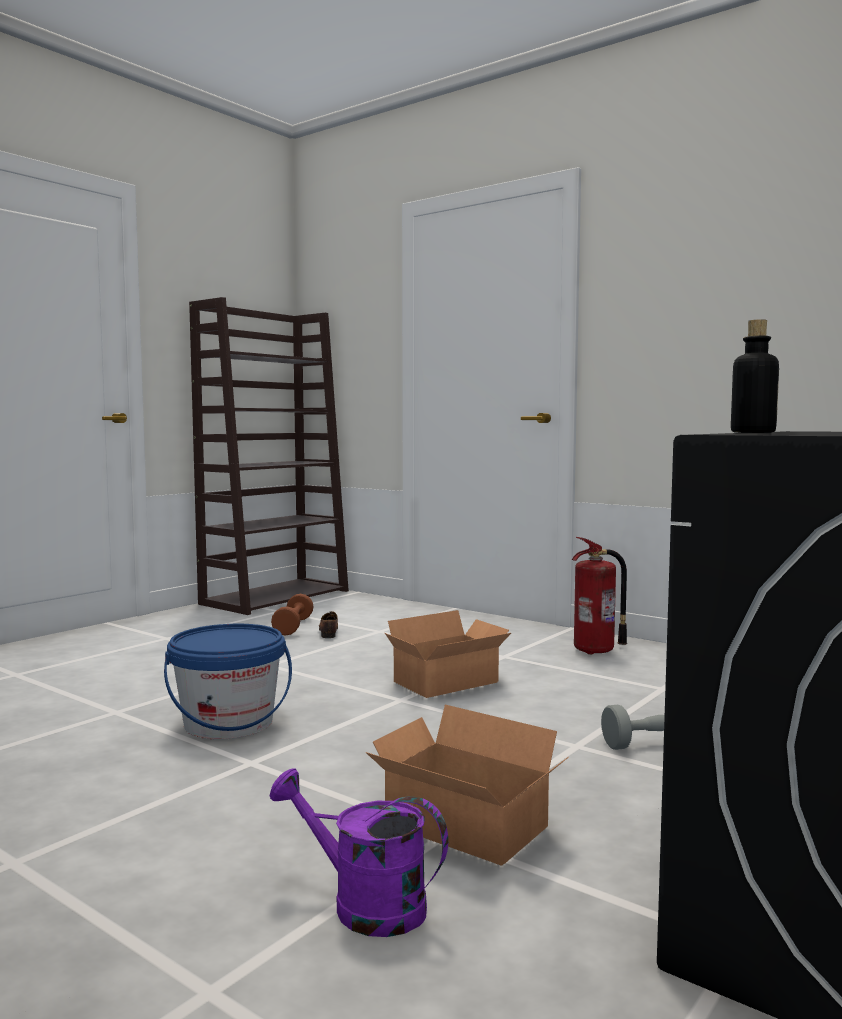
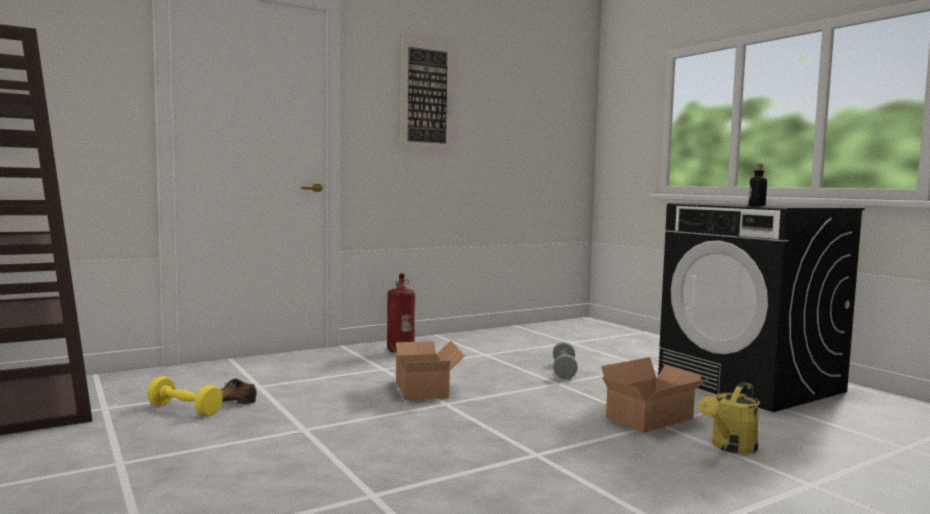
camera: 70 degrees left, 0 degrees up
blue bucket [164,624,292,740] -> none
purple watering can [269,769,448,937] -> yellow watering can [699,382,760,454]
brown dumbbell [271,594,314,636] -> yellow dumbbell [147,376,223,416]
none -> picture [401,39,454,150]

